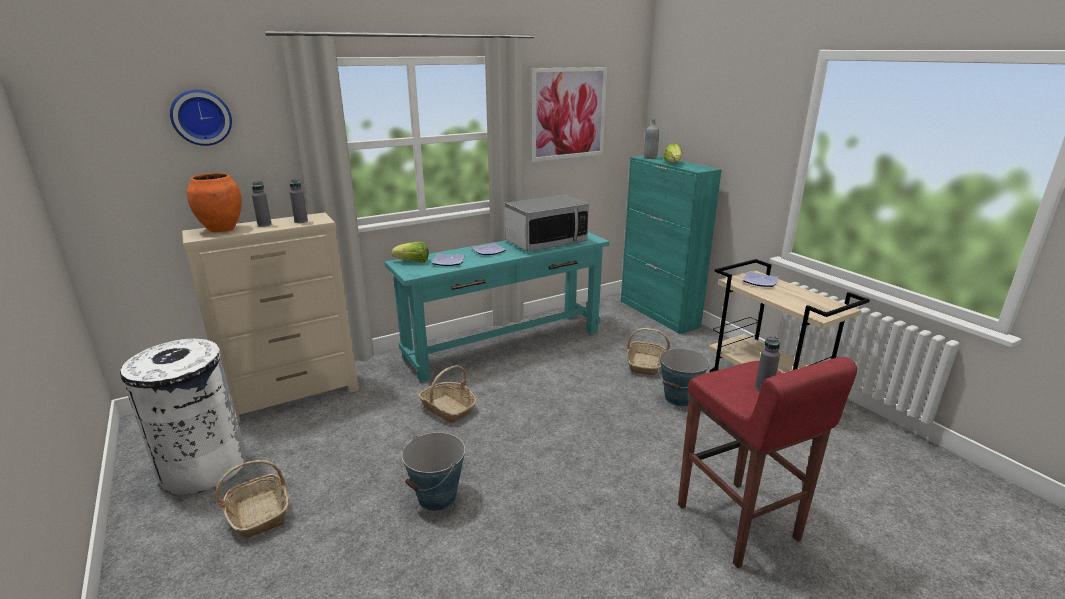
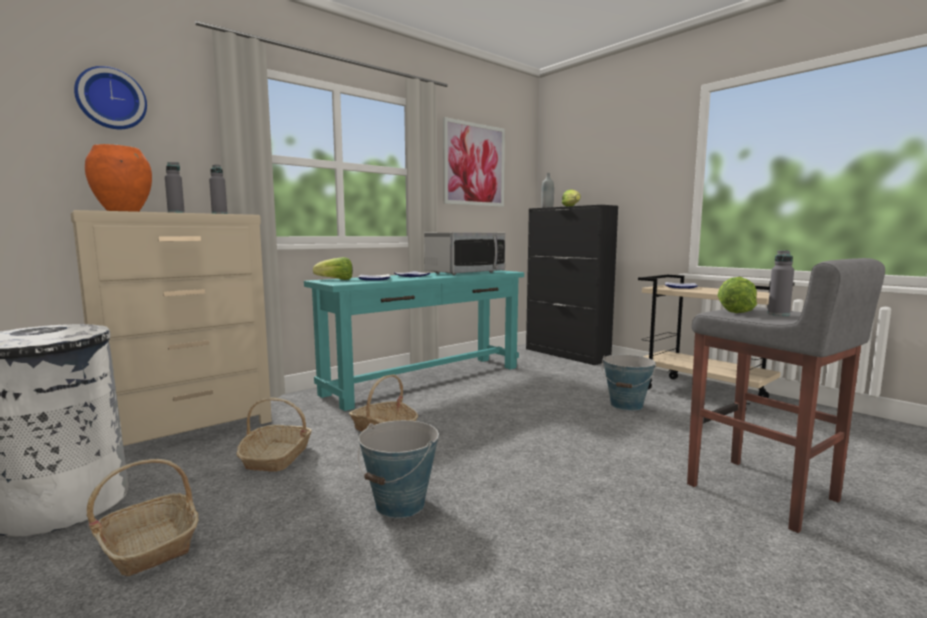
camera: 10 degrees left, 15 degrees down
turquoise cabinet [621,156,722,334] -> black cabinet [526,205,618,365]
basket [626,328,670,376] -> basket moved to [236,397,312,472]
red stool [678,357,857,568] -> grey stool [687,258,885,533]
none -> lettuce [717,277,757,313]

